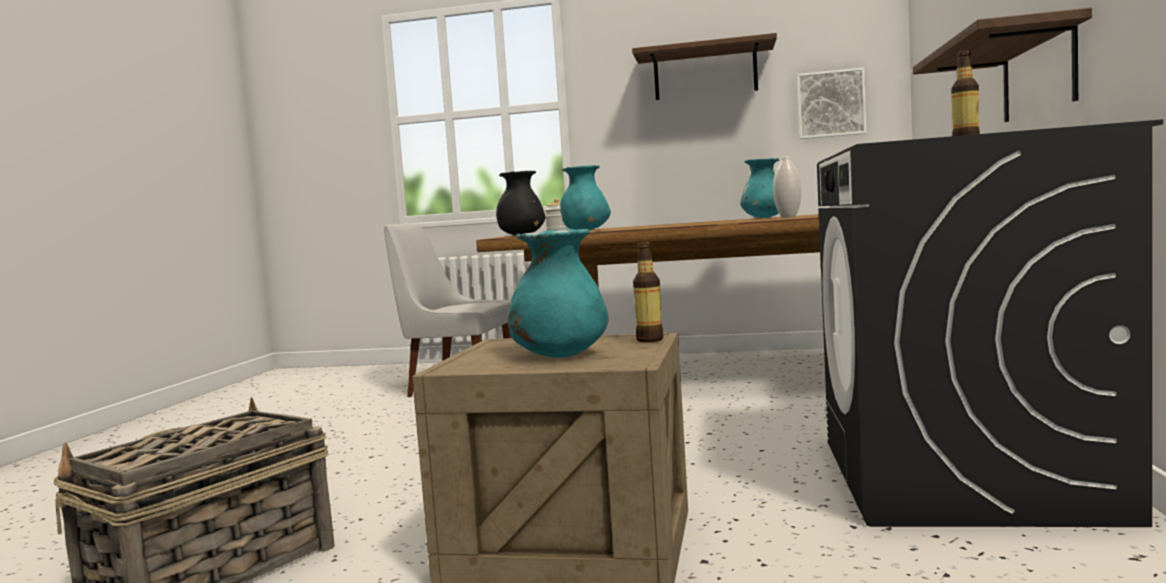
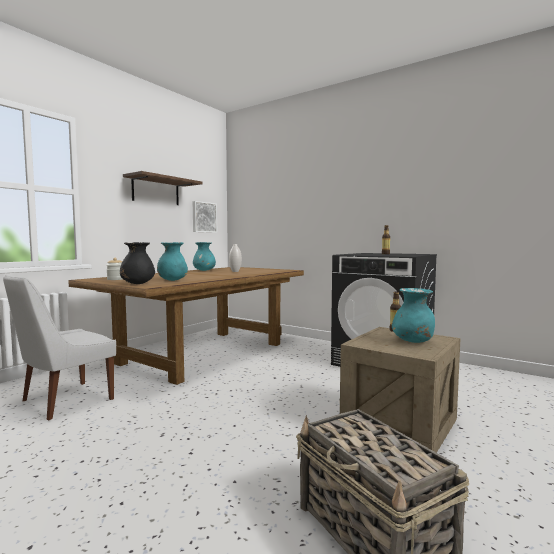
camera: 65 degrees left, 0 degrees up
shelf [913,8,1092,122] -> none

